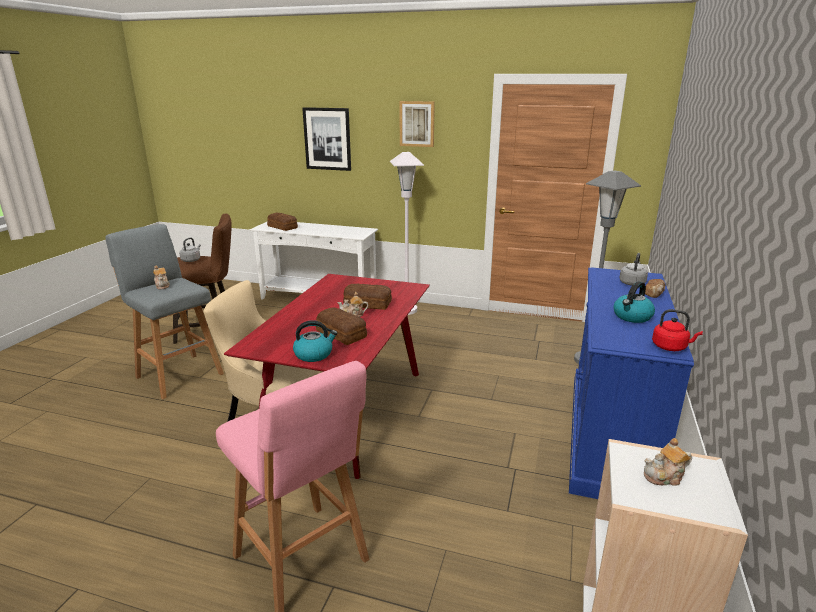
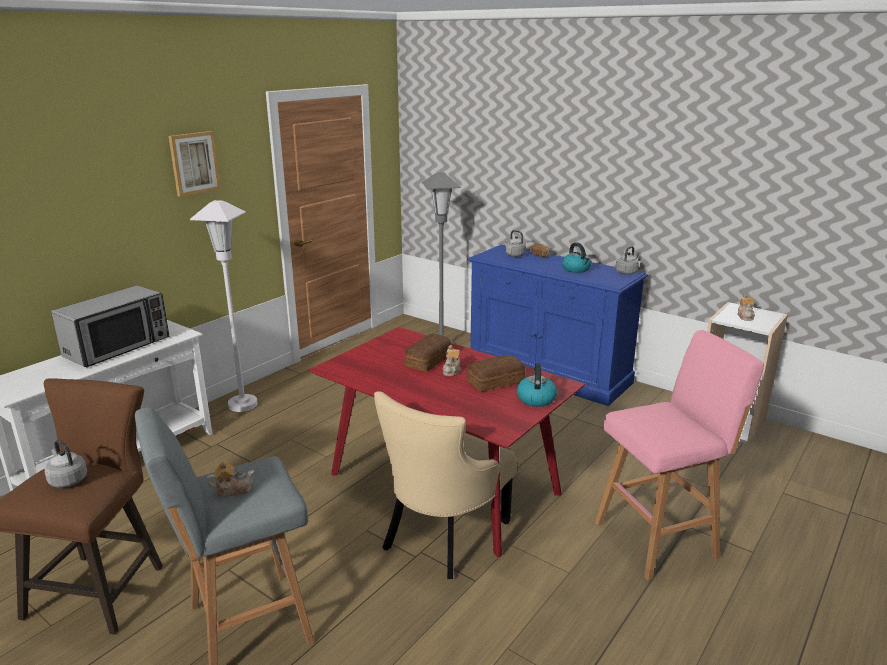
camera: 70 degrees left, 0 degrees up
bread [267,213,298,231] -> none
picture [302,107,351,171] -> none
red kettle [652,309,703,351] -> grey kettle [616,246,639,275]
none -> microwave [51,285,170,367]

